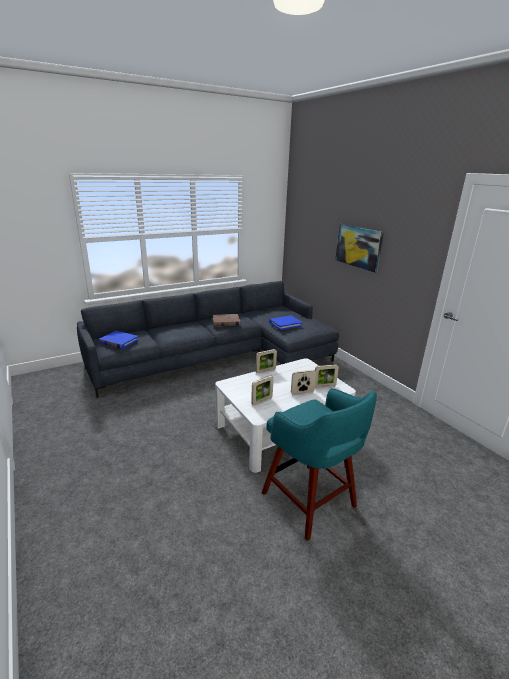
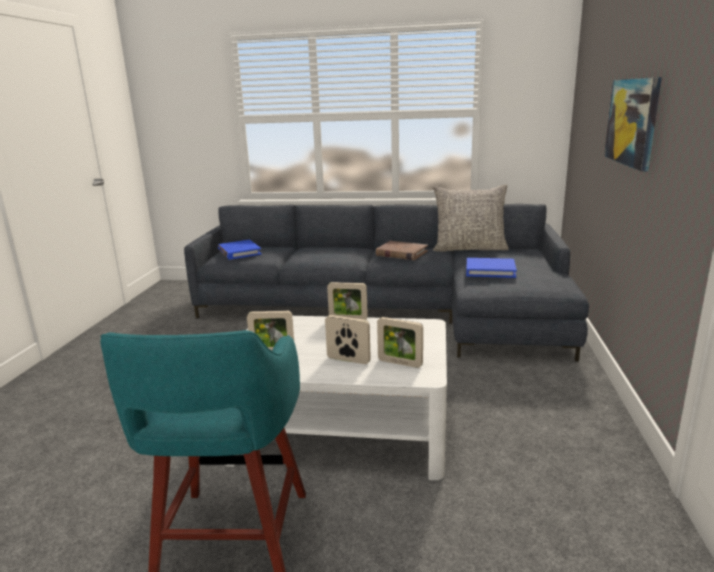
camera: 40 degrees right, 5 degrees down
none -> grey pillow [433,185,509,252]

